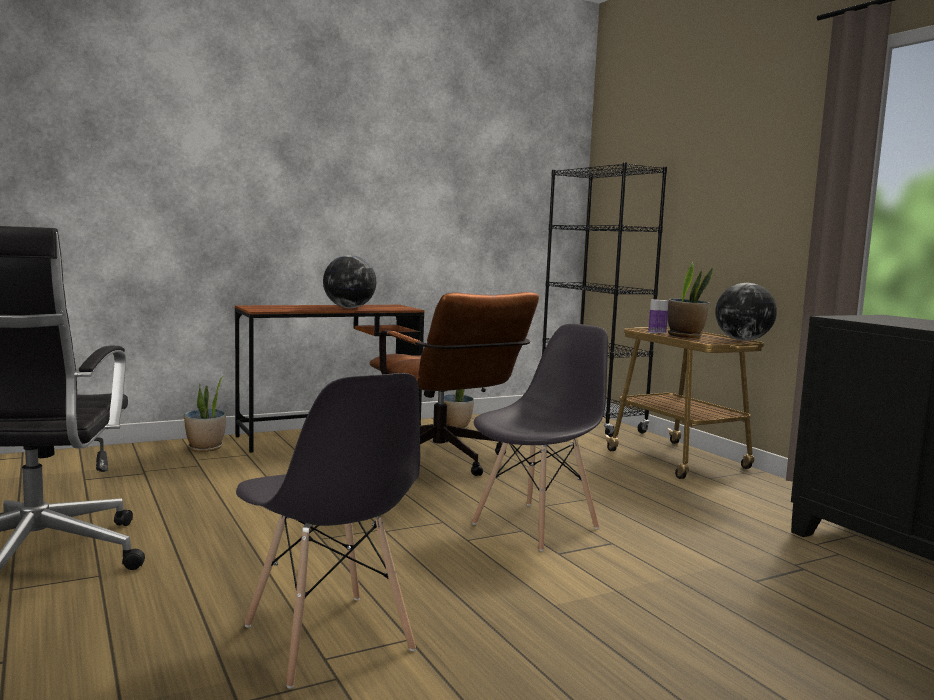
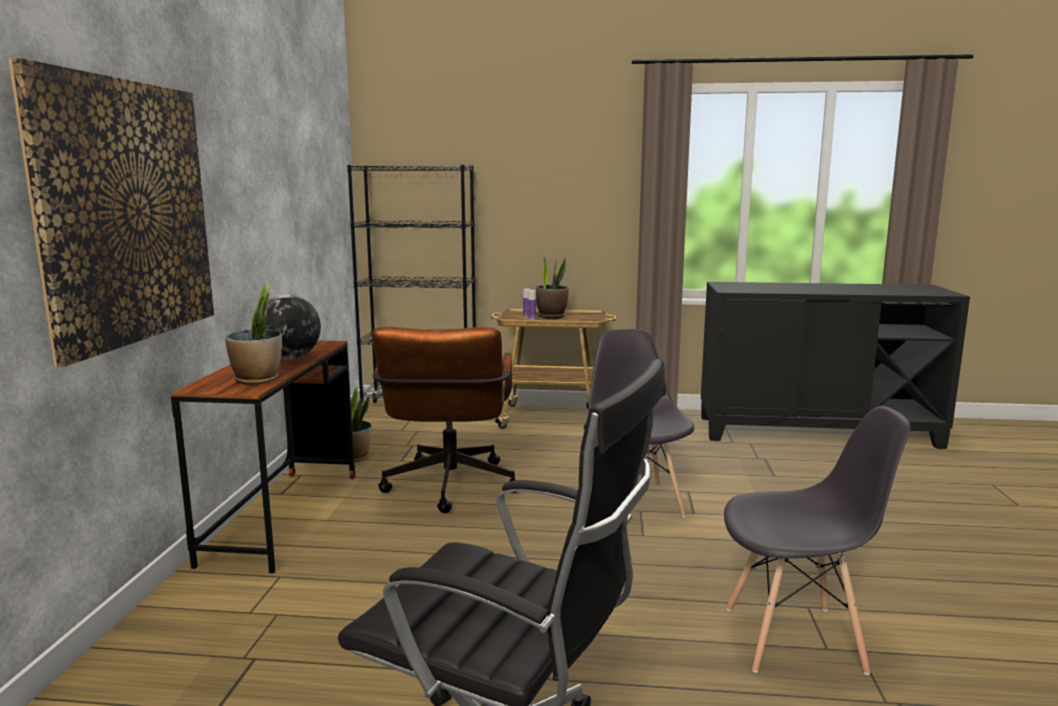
camera: 55 degrees left, 5 degrees up
potted plant [184,376,226,452] -> potted plant moved to [225,281,282,385]
brown office chair [369,292,539,476] -> brown office chair turned 90 degrees clockwise [372,327,517,513]
globe [715,283,777,341] -> none
none -> picture [8,58,214,367]

